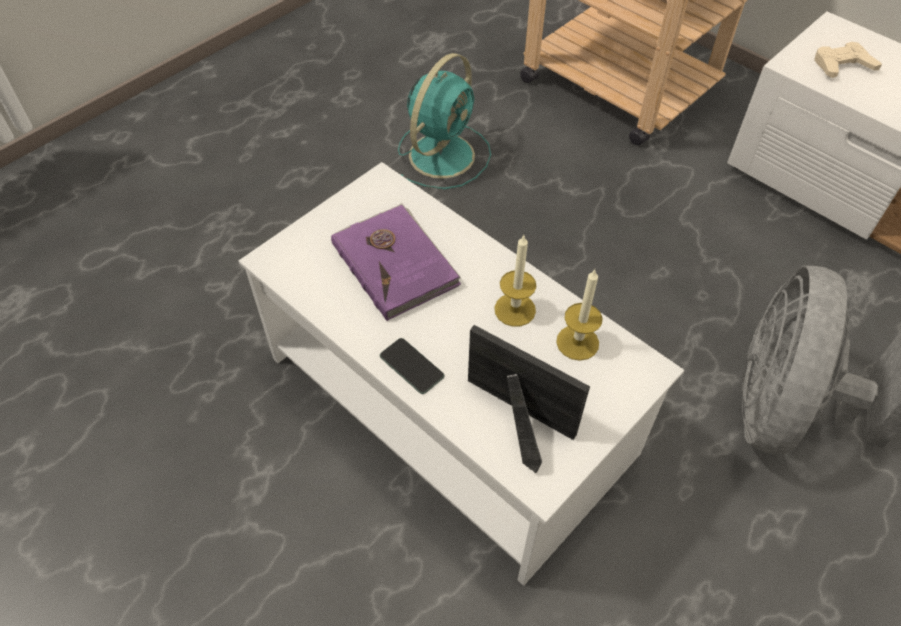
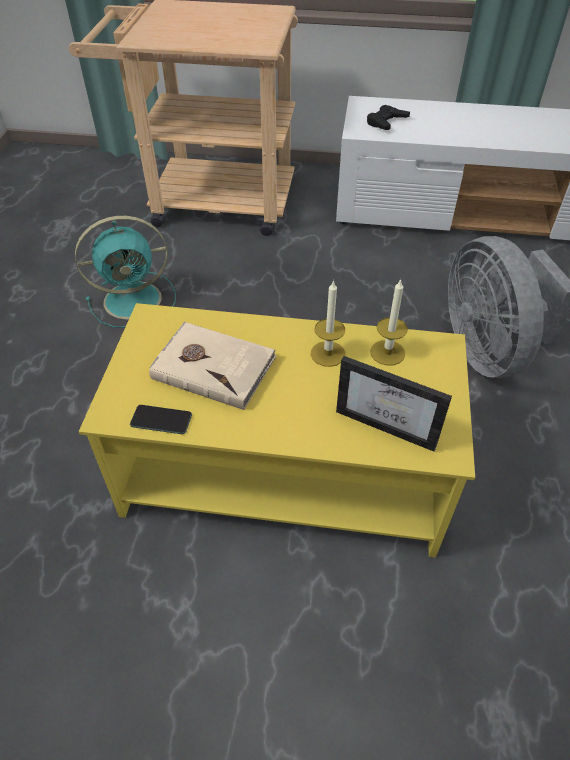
camera: 35 degrees left, 5 degrees down
white coffee table [239,162,684,586] -> yellow coffee table [79,303,475,558]
purple book [331,203,461,321] -> beige book [149,322,277,410]
phone [380,338,444,394] -> phone moved to [130,405,192,434]
turquoise fan [398,53,491,189] -> turquoise fan turned 75 degrees clockwise [75,216,176,328]
picture frame [468,325,590,473] -> picture frame turned 150 degrees counterclockwise [336,356,452,452]
beige game controller [814,42,882,78] -> black game controller [367,105,410,130]

